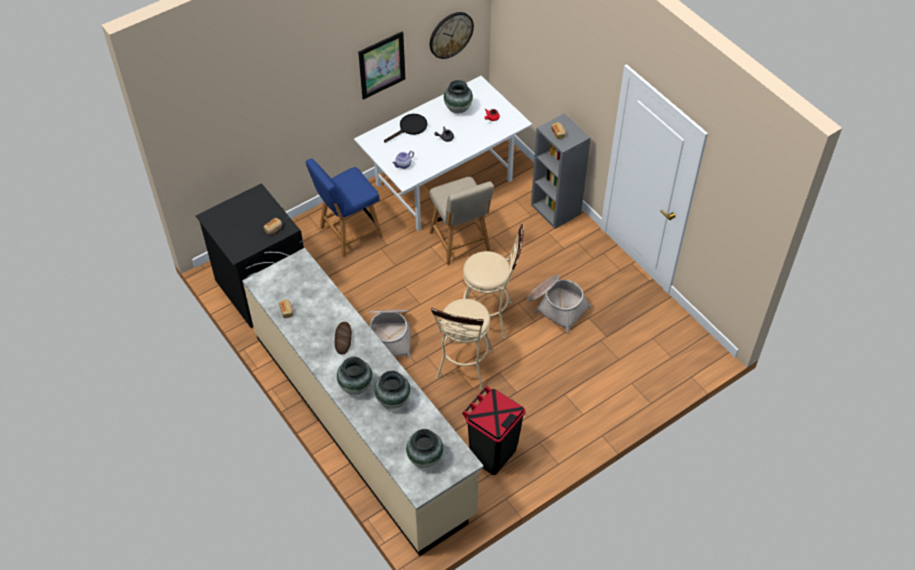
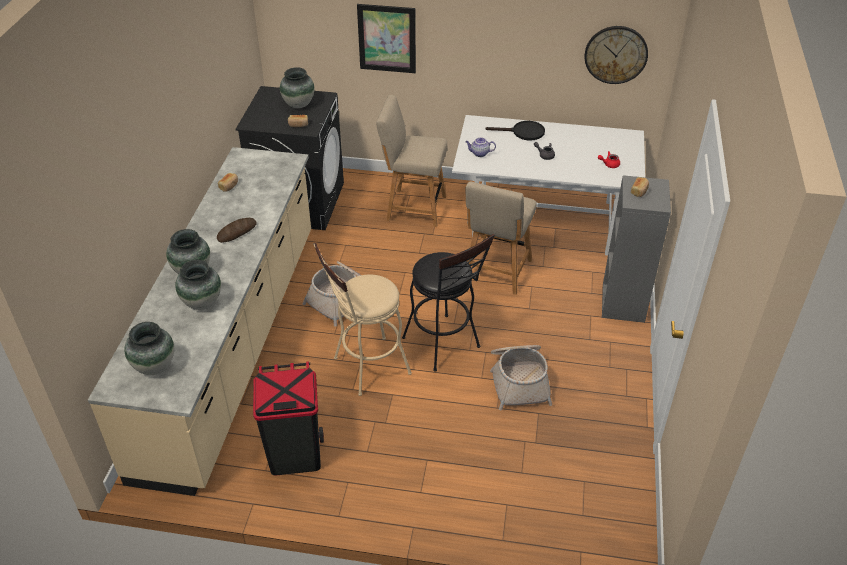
camera: 45 degrees right, 10 degrees down
blue chair [306,158,383,257] -> beige chair [376,95,448,227]
picture [358,31,405,100] -> picture moved to [357,4,416,73]
vase [444,80,473,113] -> vase moved to [280,67,315,108]
beige stool [463,224,523,339] -> black stool [402,234,495,371]

